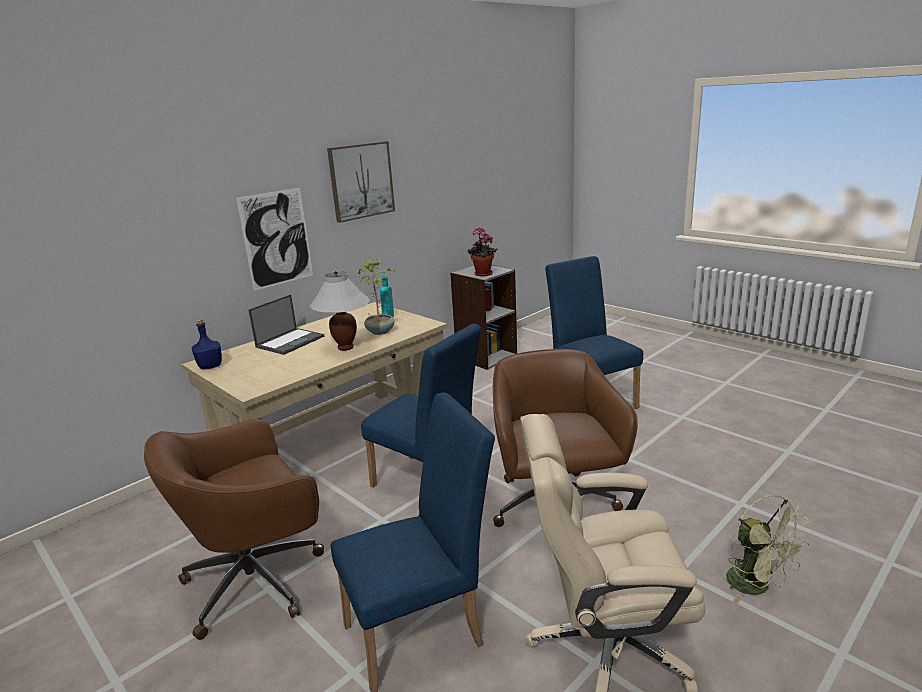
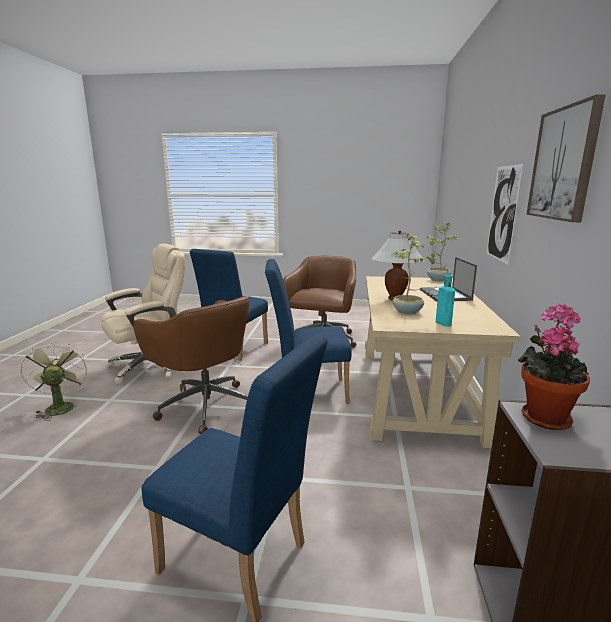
camera: 140 degrees right, 5 degrees down
blue bottle [192,319,222,369] -> potted plant [427,223,458,282]
green fan [726,495,810,604] -> green fan turned 45 degrees clockwise [20,342,87,421]

